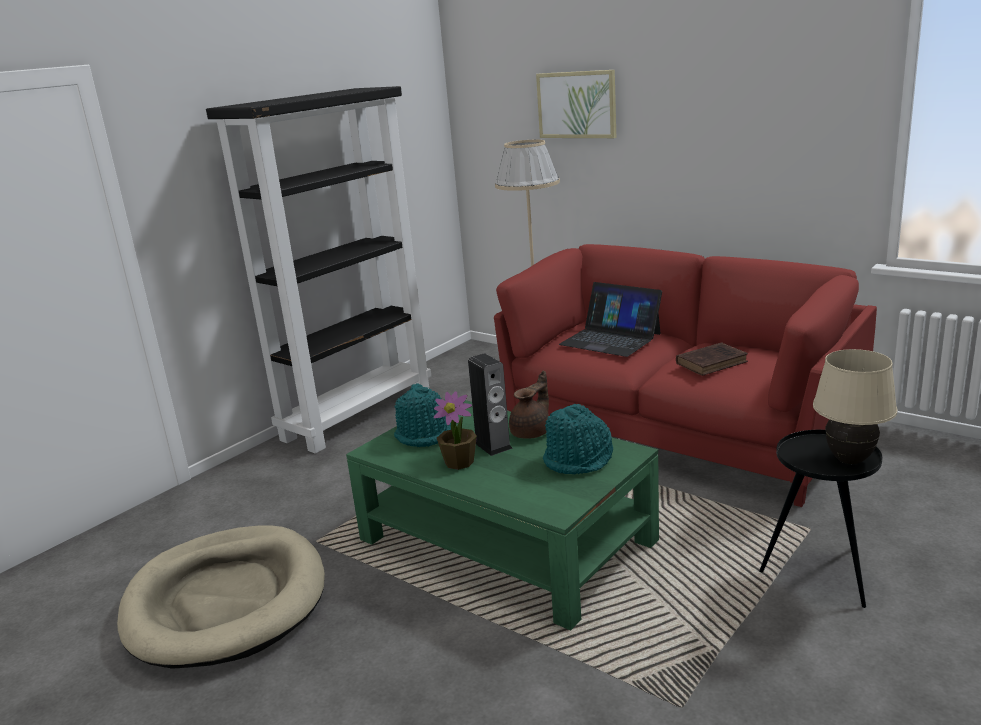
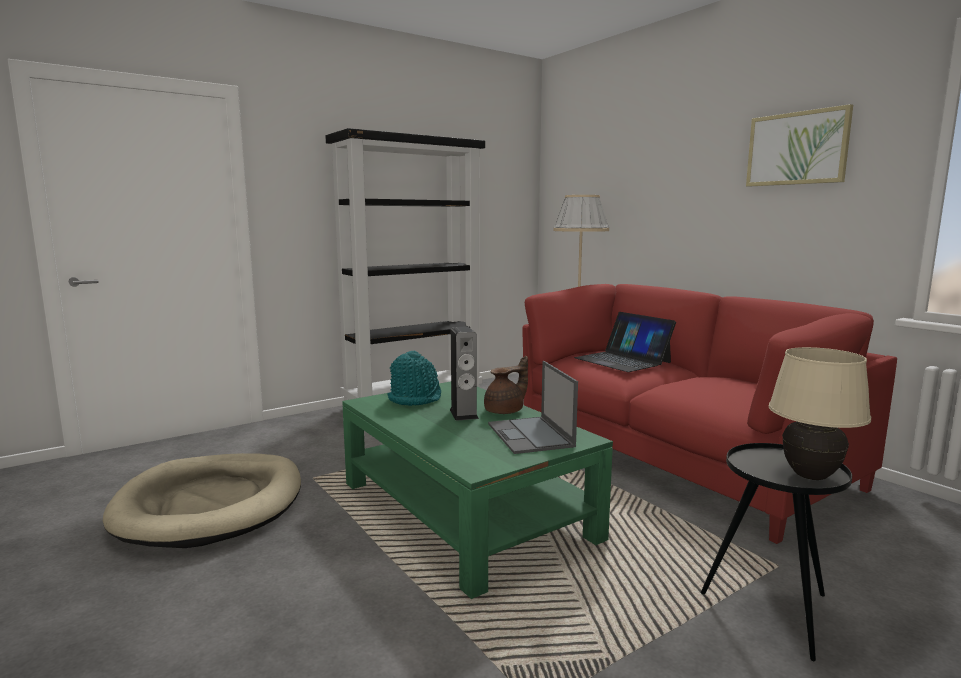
camera: 15 degrees right, 10 degrees down
potted plant [434,391,477,470] -> none
picture [536,70,616,138] -> picture moved to [746,104,853,187]
turquoise hat [543,404,613,474] -> laptop [488,361,578,454]
brown book [676,342,748,376] -> none

